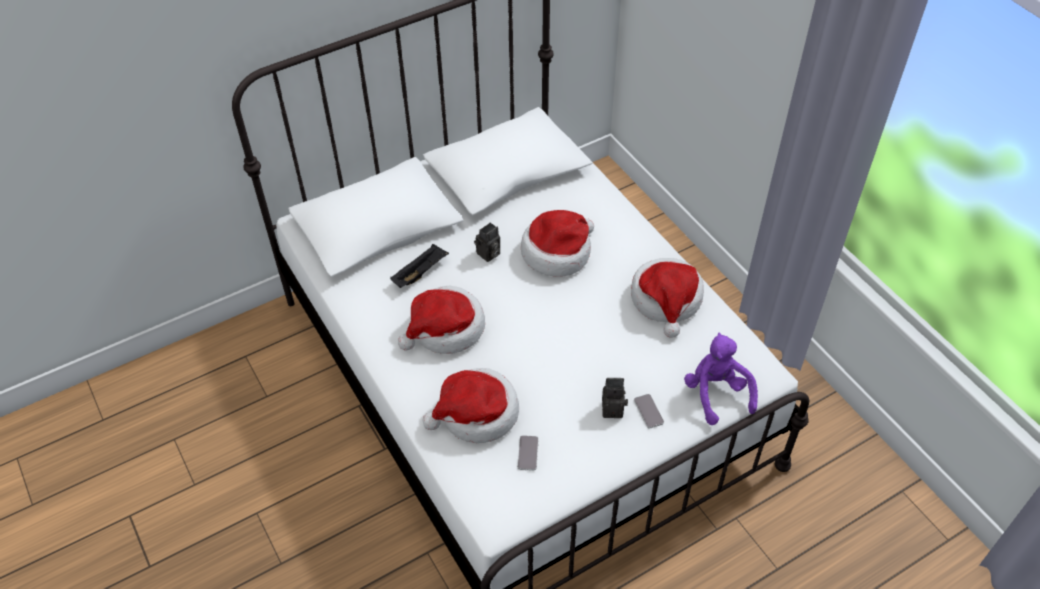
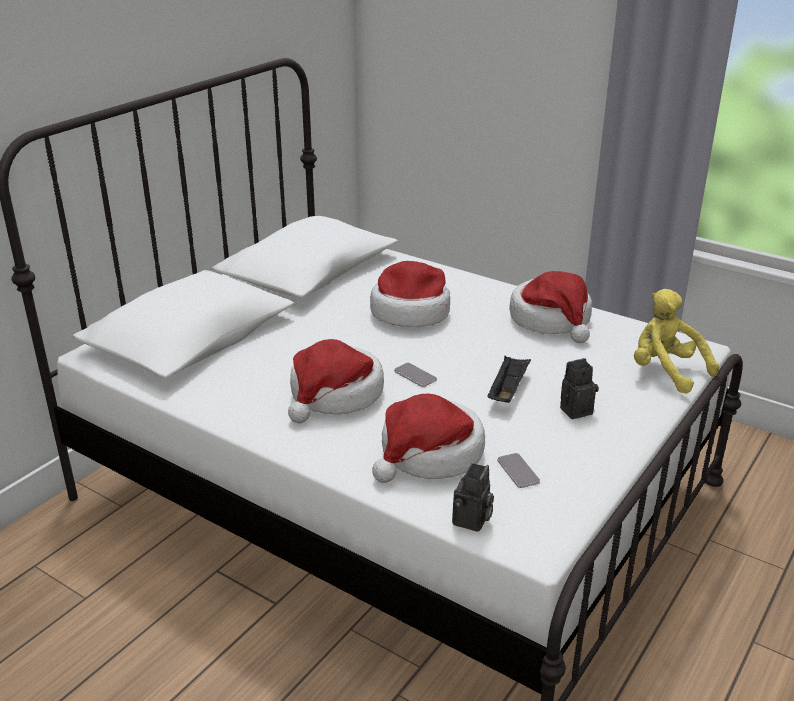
camera: 25 degrees left, 20 degrees down
black tray [390,244,449,288] -> black tray moved to [487,356,531,403]
camera [474,222,500,262] -> camera moved to [452,463,494,532]
phone [634,394,664,428] -> phone moved to [394,363,437,387]
purple plush toy [684,333,758,425] -> yellow plush toy [634,289,719,394]

